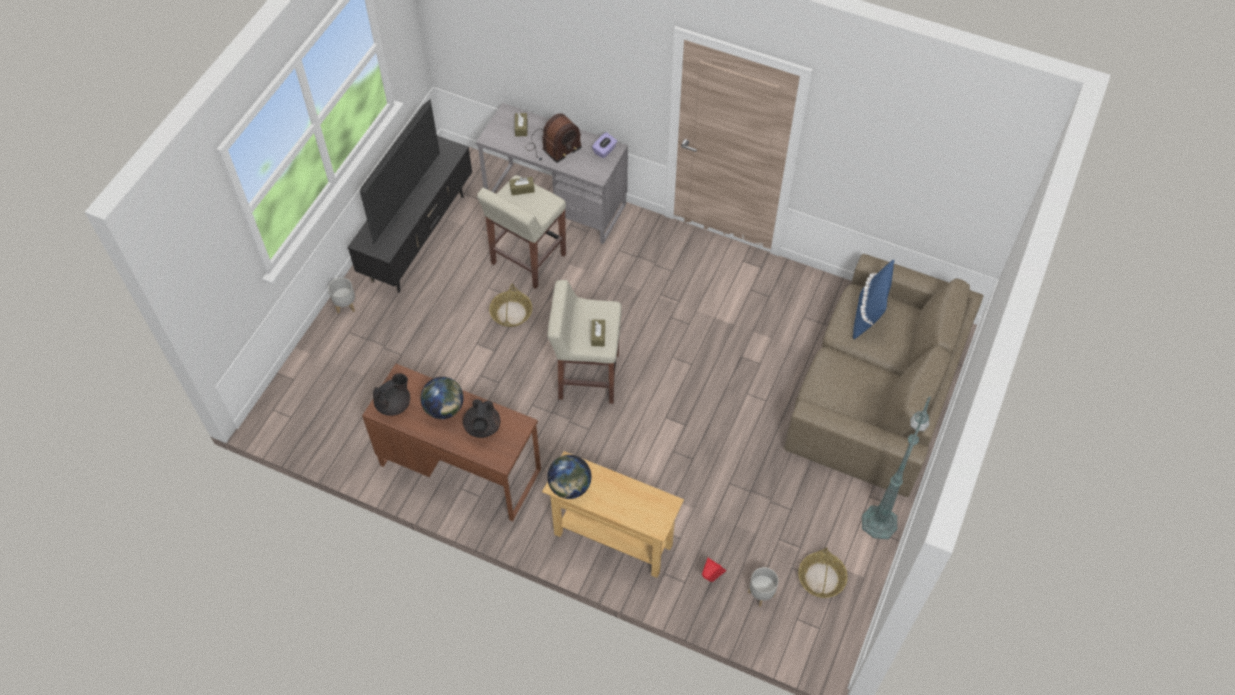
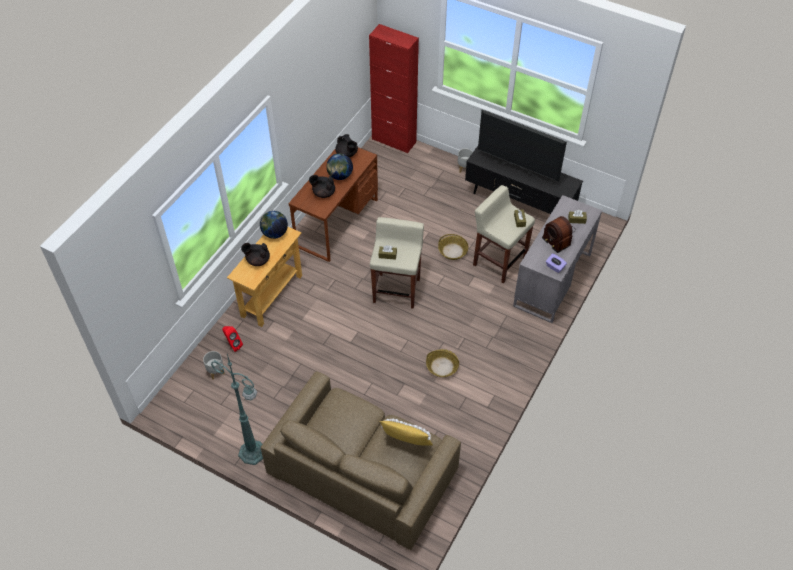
camera: 95 degrees right, 5 degrees down
basket [798,547,848,598] -> basket moved to [426,349,459,377]
blue pillow [853,260,894,339] -> yellow pillow [380,419,433,446]
none -> black teapot [241,243,270,266]
none -> red cabinet [369,24,419,154]

